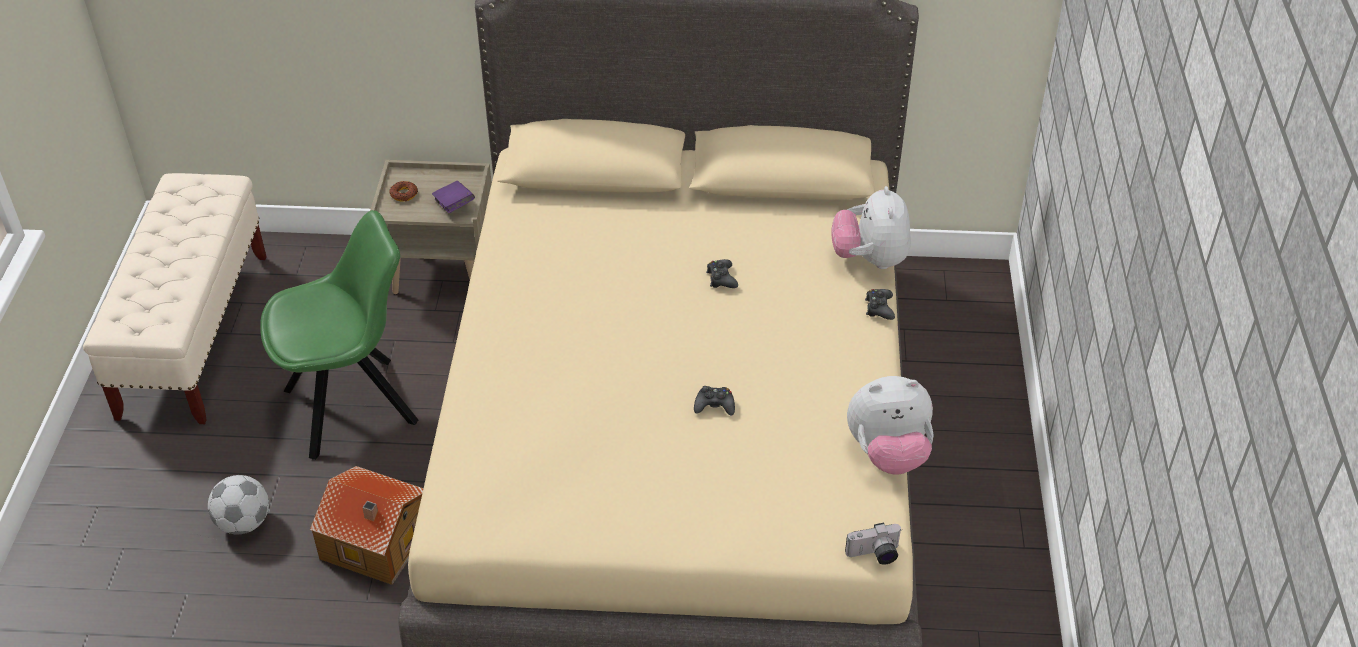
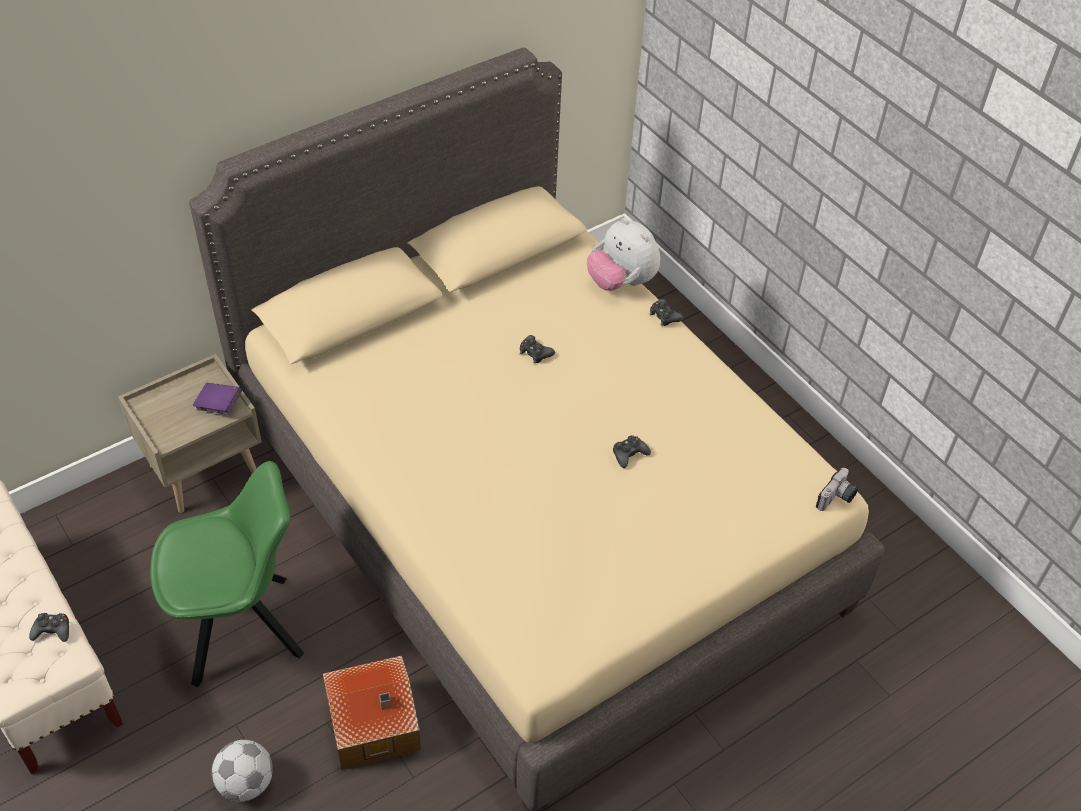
camera: 40 degrees left, 5 degrees up
green chair [260,210,418,460] -> green chair turned 45 degrees clockwise [150,461,304,687]
donut [389,181,418,201] -> none
plush toy [847,376,934,475] -> none
none -> black game controller [29,613,69,642]

